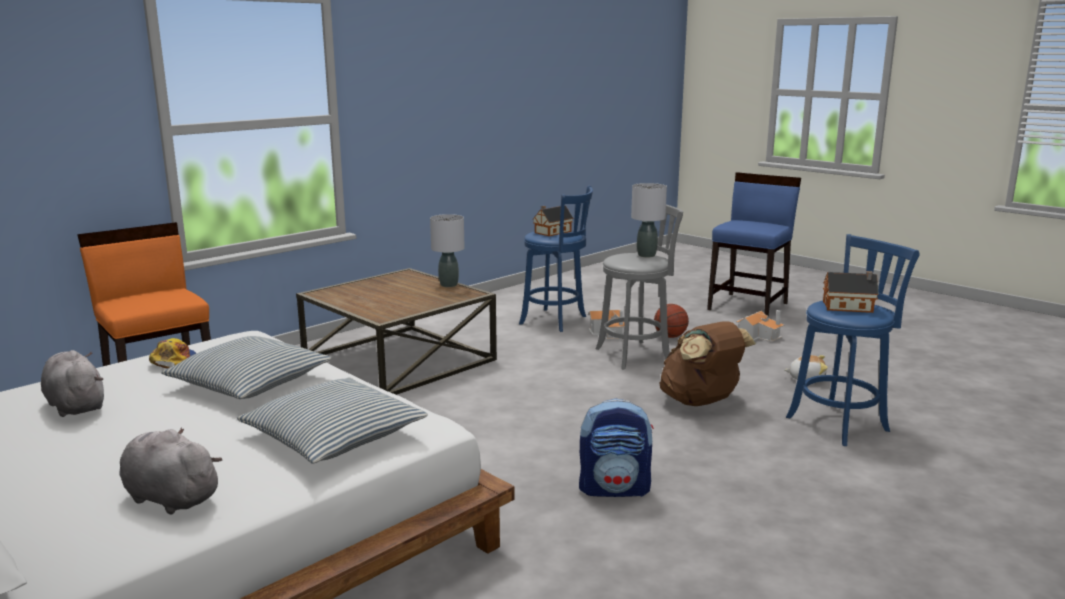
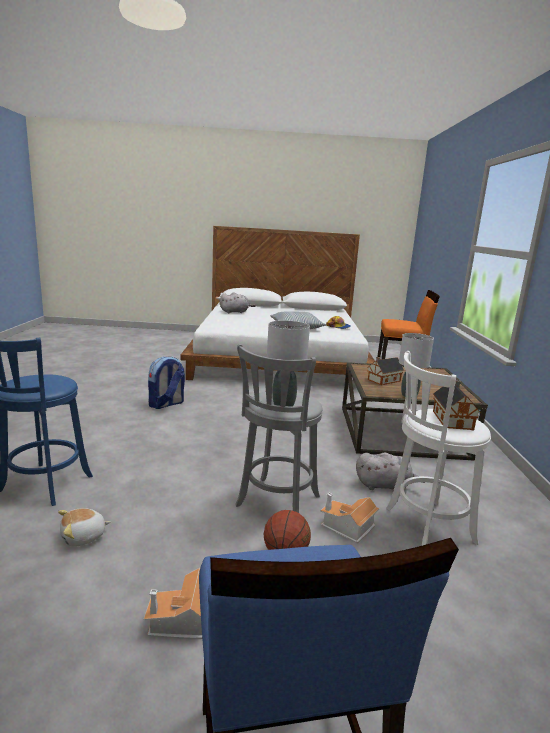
camera: 135 degrees right, 0 degrees up
grey plush toy [41,350,104,417] -> grey plush toy moved to [356,453,425,490]
pillow [237,377,428,464] -> none
blue stool [519,186,593,332] -> white stool [386,351,491,546]
brown backpack [660,321,756,406] -> none
toy house [823,271,879,313] -> toy house moved to [367,357,404,385]

